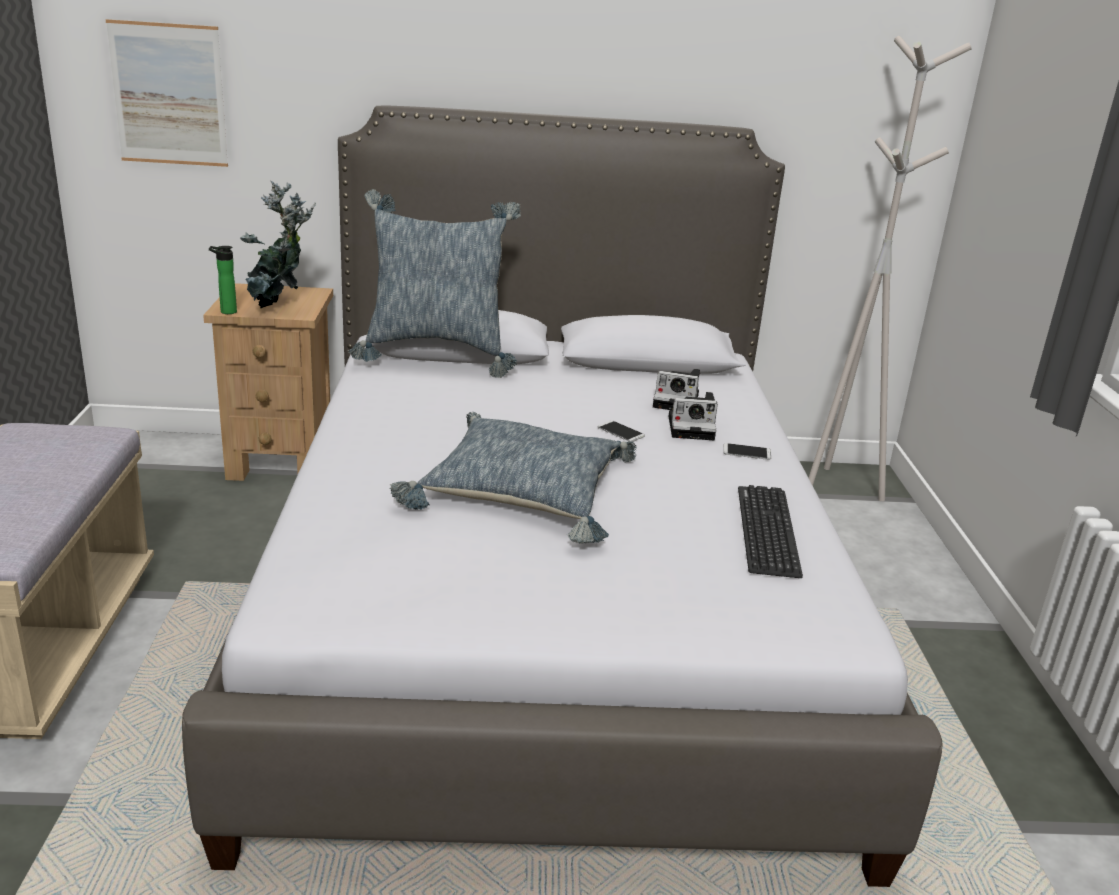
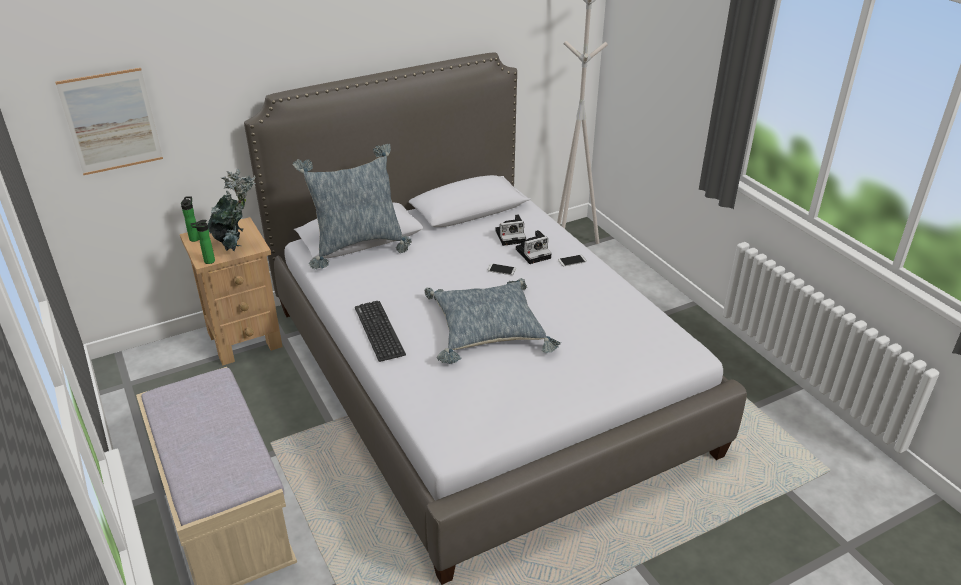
camera: 25 degrees left, 10 degrees up
keyboard [738,485,803,578] -> keyboard moved to [355,301,406,362]
none -> bottle [181,197,199,242]

